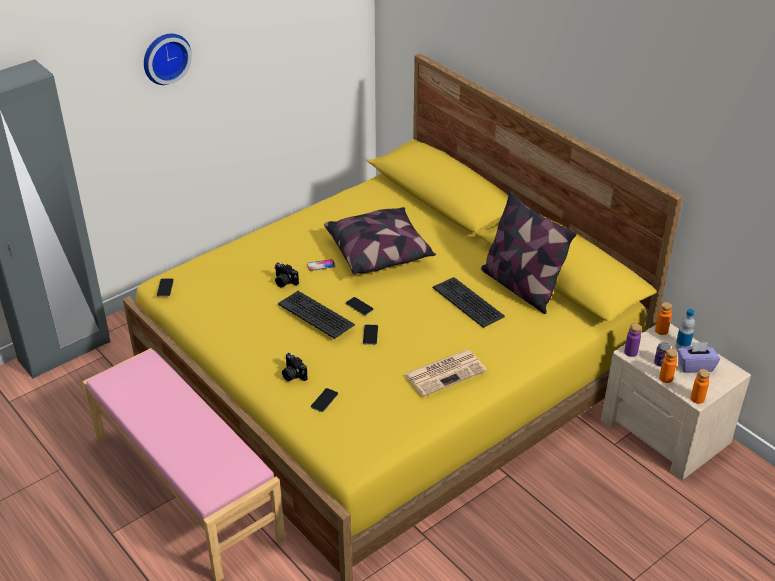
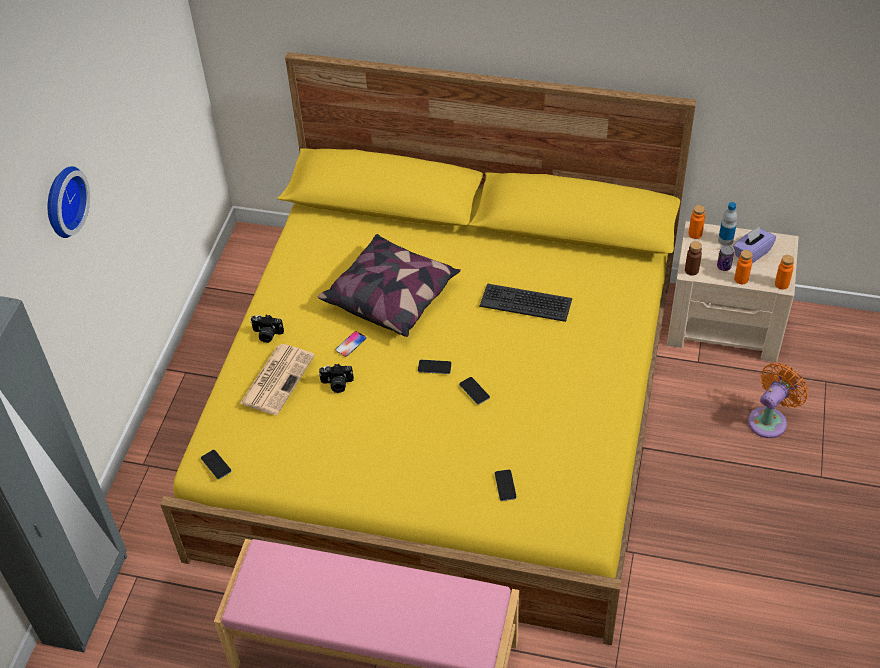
camera: 35 degrees left, 10 degrees up
keyboard [278,291,355,339] -> none
camera [282,353,308,381] -> camera moved to [250,315,284,343]
newspaper [403,350,487,397] -> newspaper moved to [240,344,315,415]
pillow [481,191,577,314] -> none
purple bottle [624,323,641,357] -> brown bottle [685,241,702,276]
none -> orange fan [748,363,808,438]

